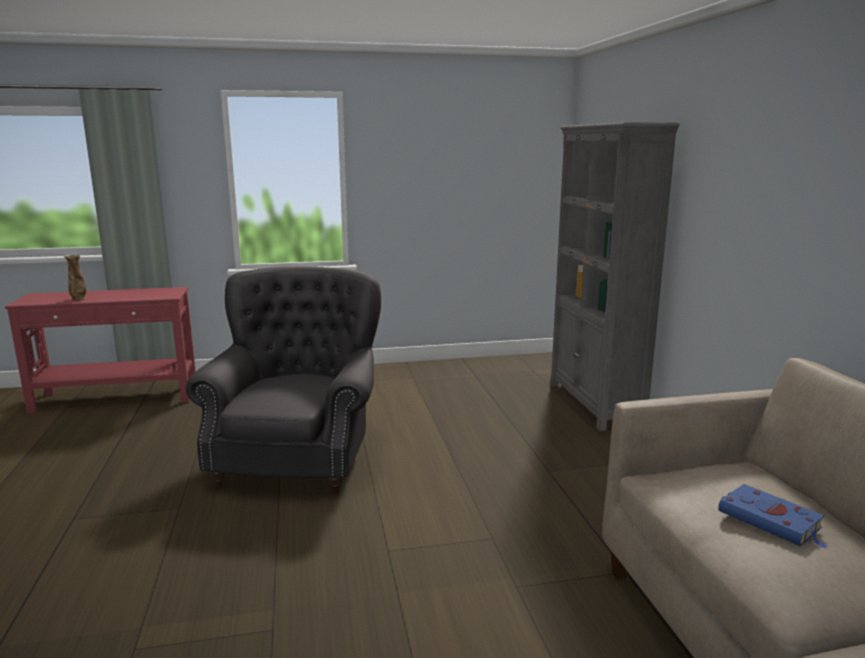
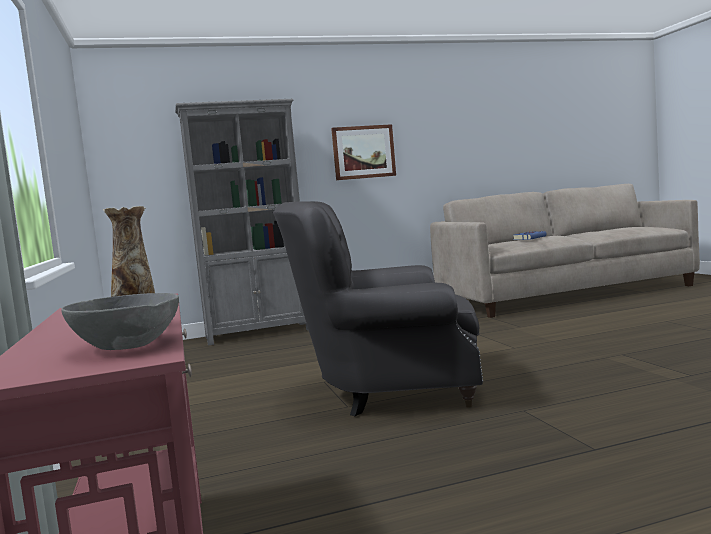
camera: 95 degrees left, 10 degrees down
none -> grey bowl [61,293,179,350]
none -> picture [331,124,396,180]

